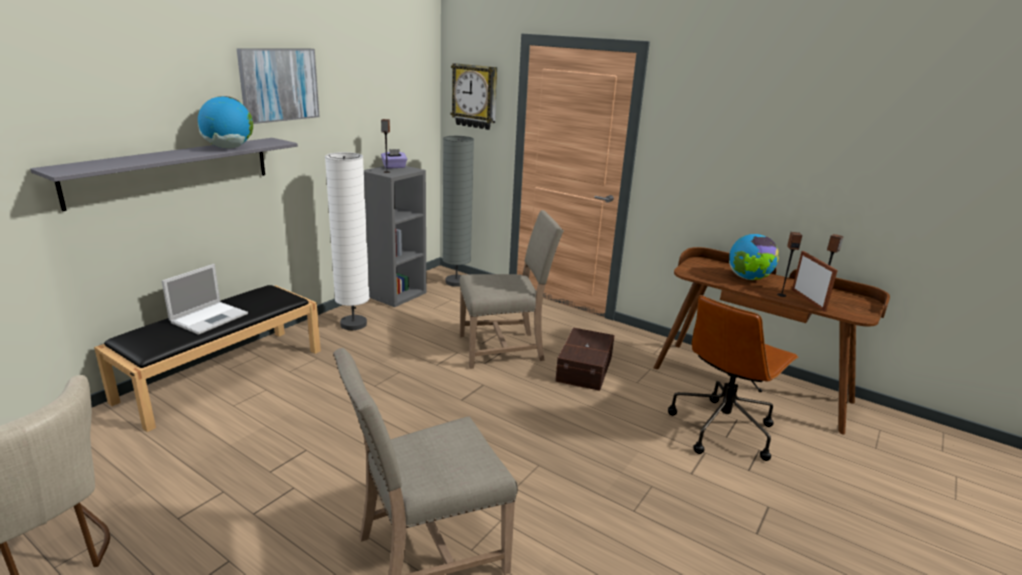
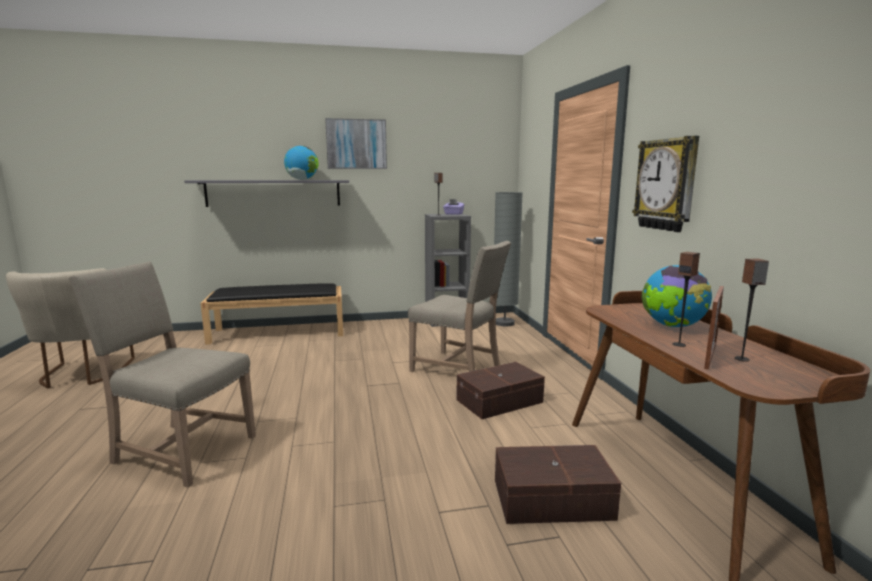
camera: 45 degrees right, 10 degrees down
laptop [162,264,248,335] -> none
white floor lamp [325,152,370,330] -> none
wall clock [450,63,497,130] -> wall clock moved to [632,136,699,232]
brown office chair [668,295,799,461] -> brown storage box [495,445,621,524]

